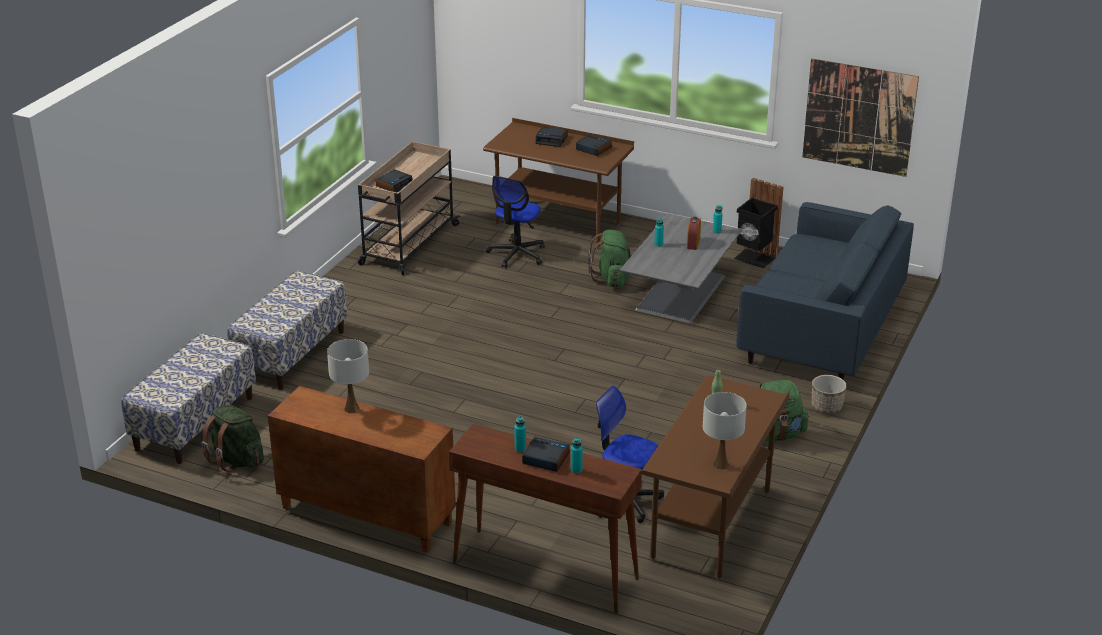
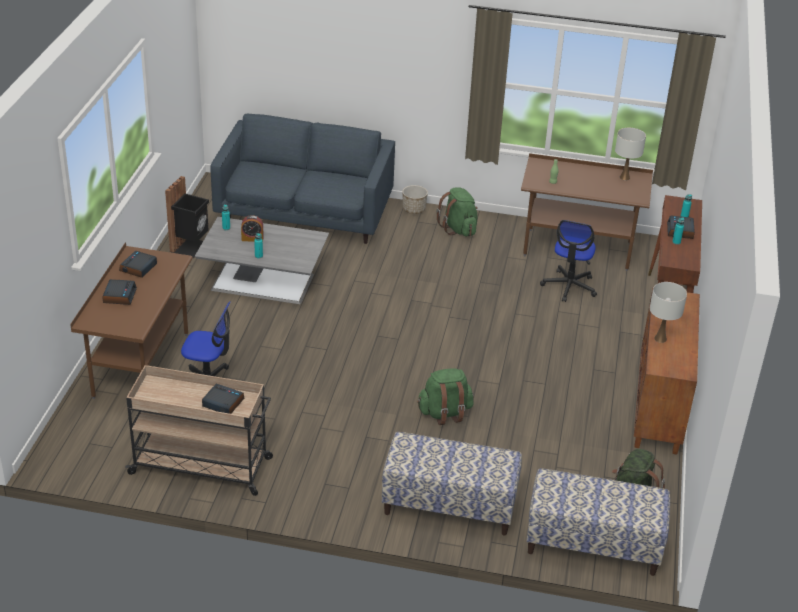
camera: 105 degrees left, 5 degrees up
green backpack [588,230,632,288] -> green backpack moved to [417,369,474,425]
picture [802,58,919,177] -> none

